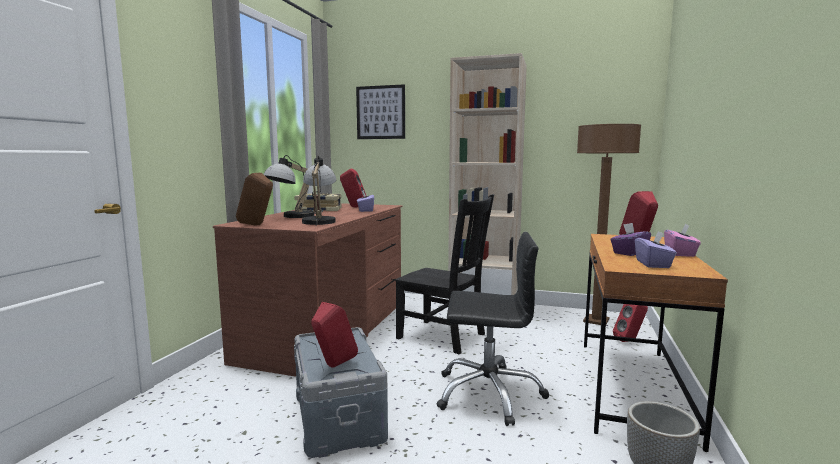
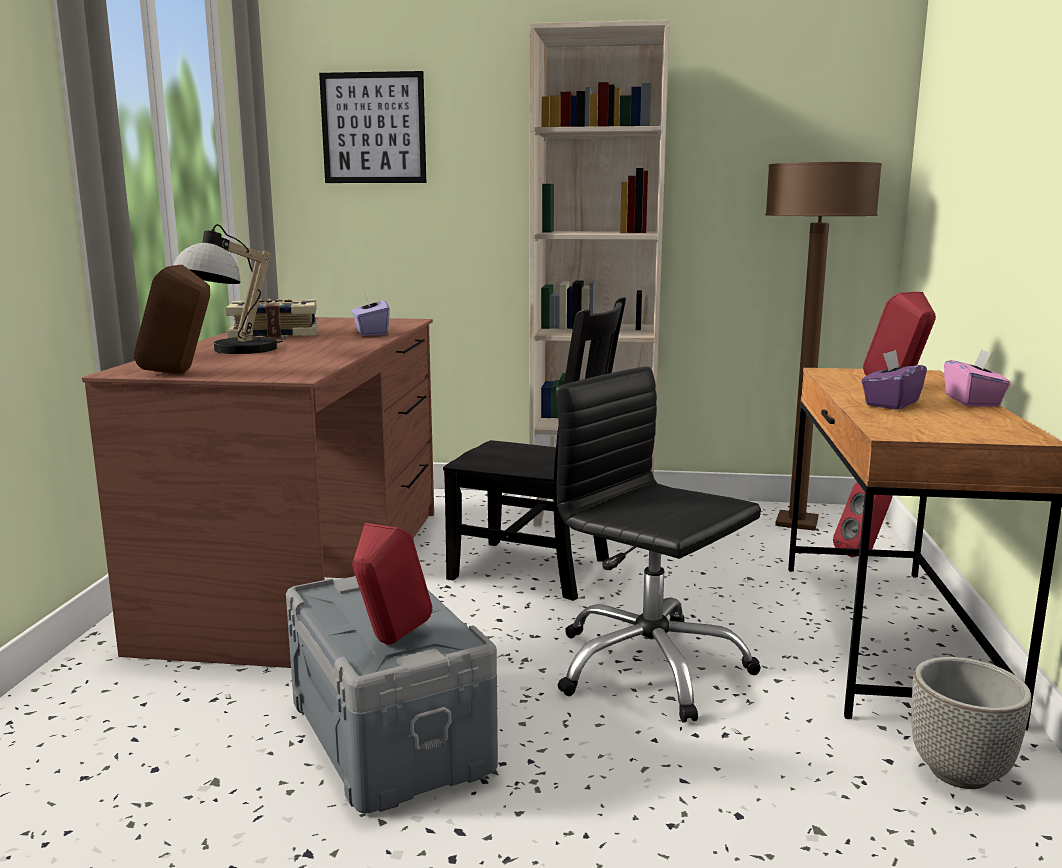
camera: 10 degrees left, 5 degrees up
table lamp [302,155,336,226] -> none
red speaker [340,169,366,207] -> none
black office chair [437,232,549,426] -> black office chair turned 135 degrees counterclockwise [556,366,761,723]
purple tissue box [635,231,677,268] -> none

